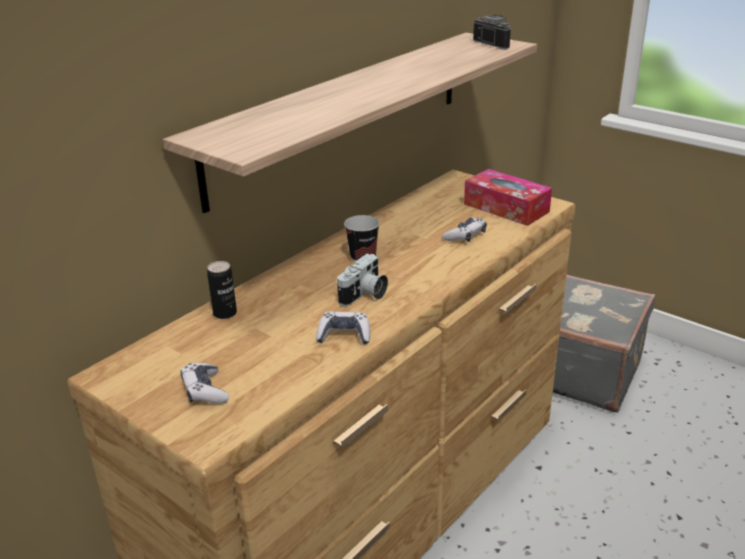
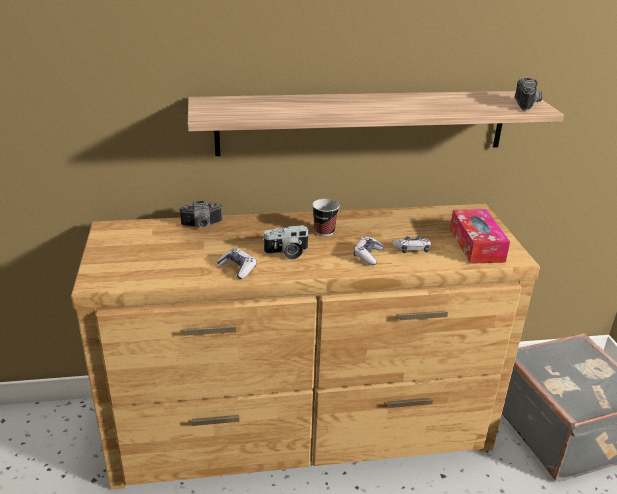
camera: 40 degrees right, 0 degrees up
game controller [181,363,229,404] -> game controller moved to [354,236,384,265]
can [207,261,237,319] -> camera [179,200,223,227]

